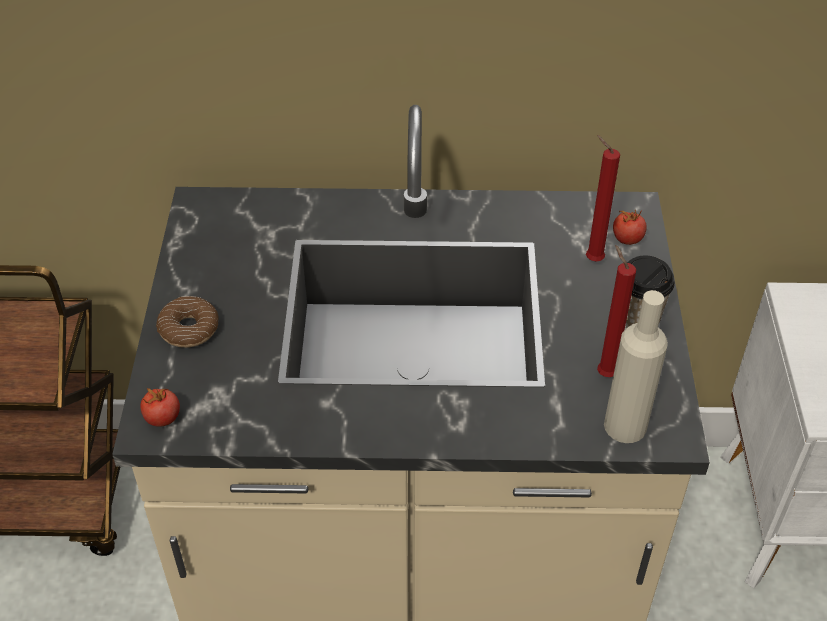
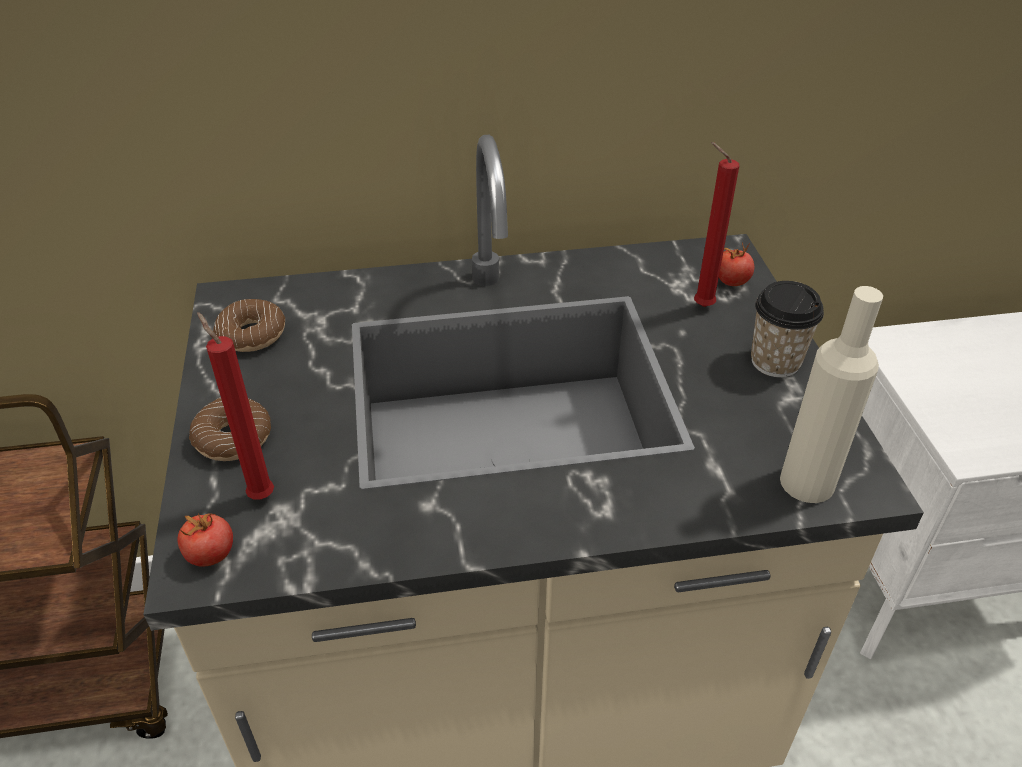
camera: 10 degrees left, 5 degrees down
red candle [597,245,636,377] -> red candle moved to [197,312,274,500]
none -> donut [213,299,285,352]

